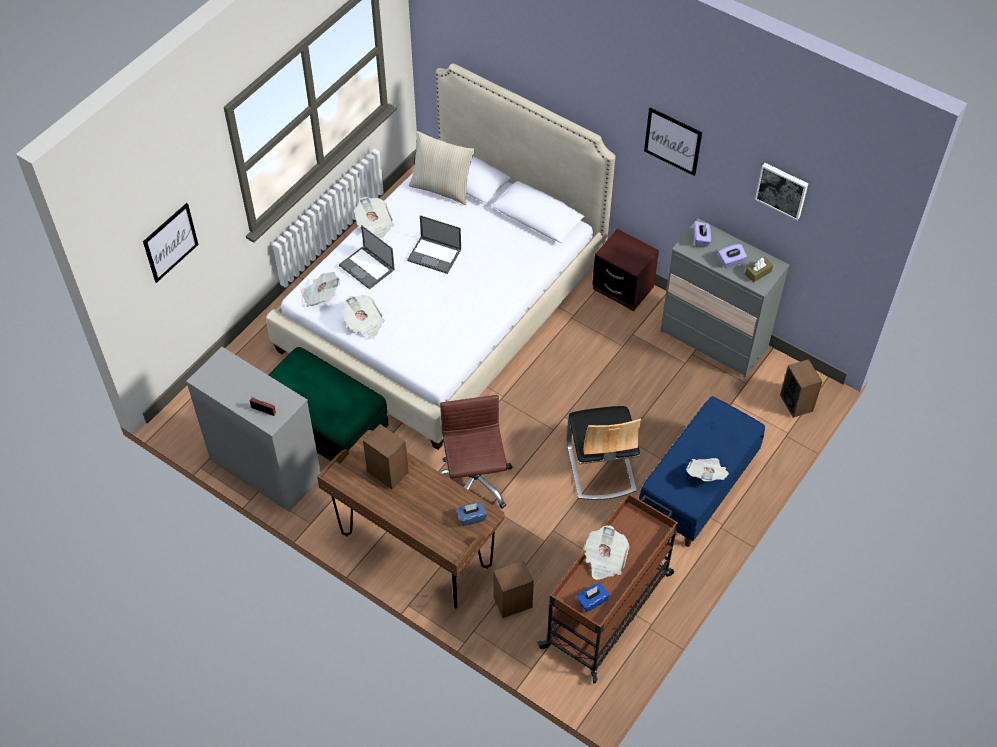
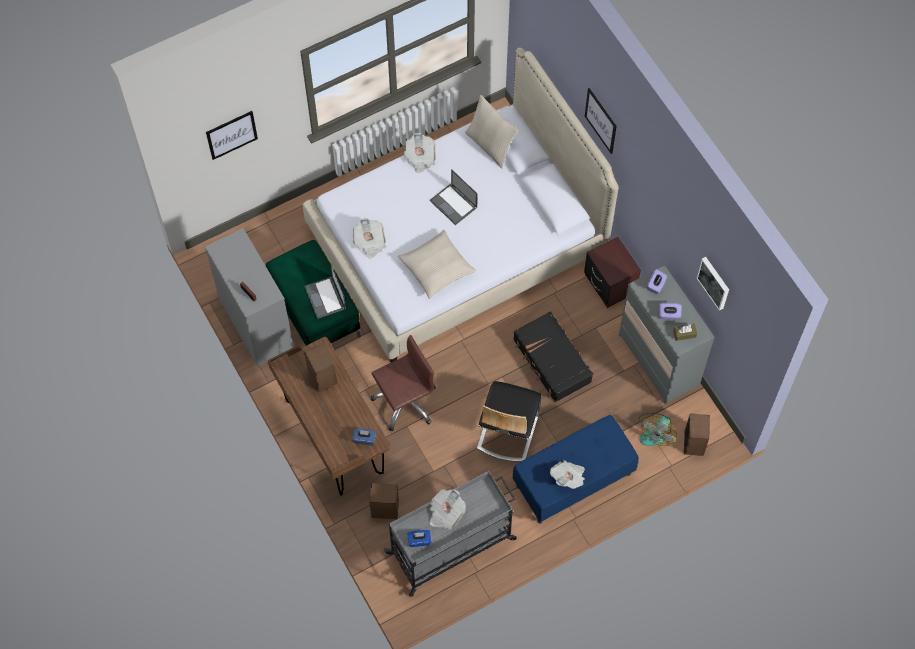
camera: 25 degrees right, 10 degrees up
newspaper [301,272,340,307] -> none
laptop [339,225,395,290] -> laptop moved to [304,264,346,319]
brown office chair [440,395,512,509] -> brown office chair turned 45 degrees clockwise [371,335,436,431]
brown cart [537,493,678,683] -> grey cart [384,471,517,597]
picture [644,107,702,176] -> picture moved to [585,88,617,154]
none -> beige pillow [398,230,476,299]
none -> black suitcase [513,311,593,402]
none -> fan [639,413,677,446]

